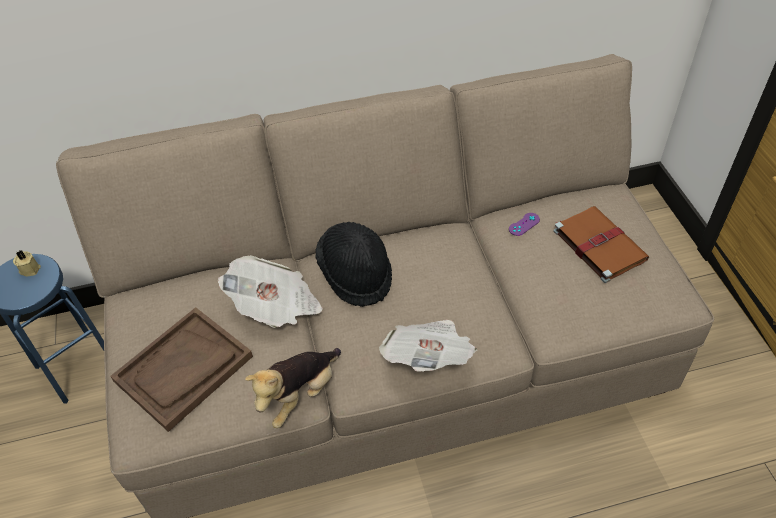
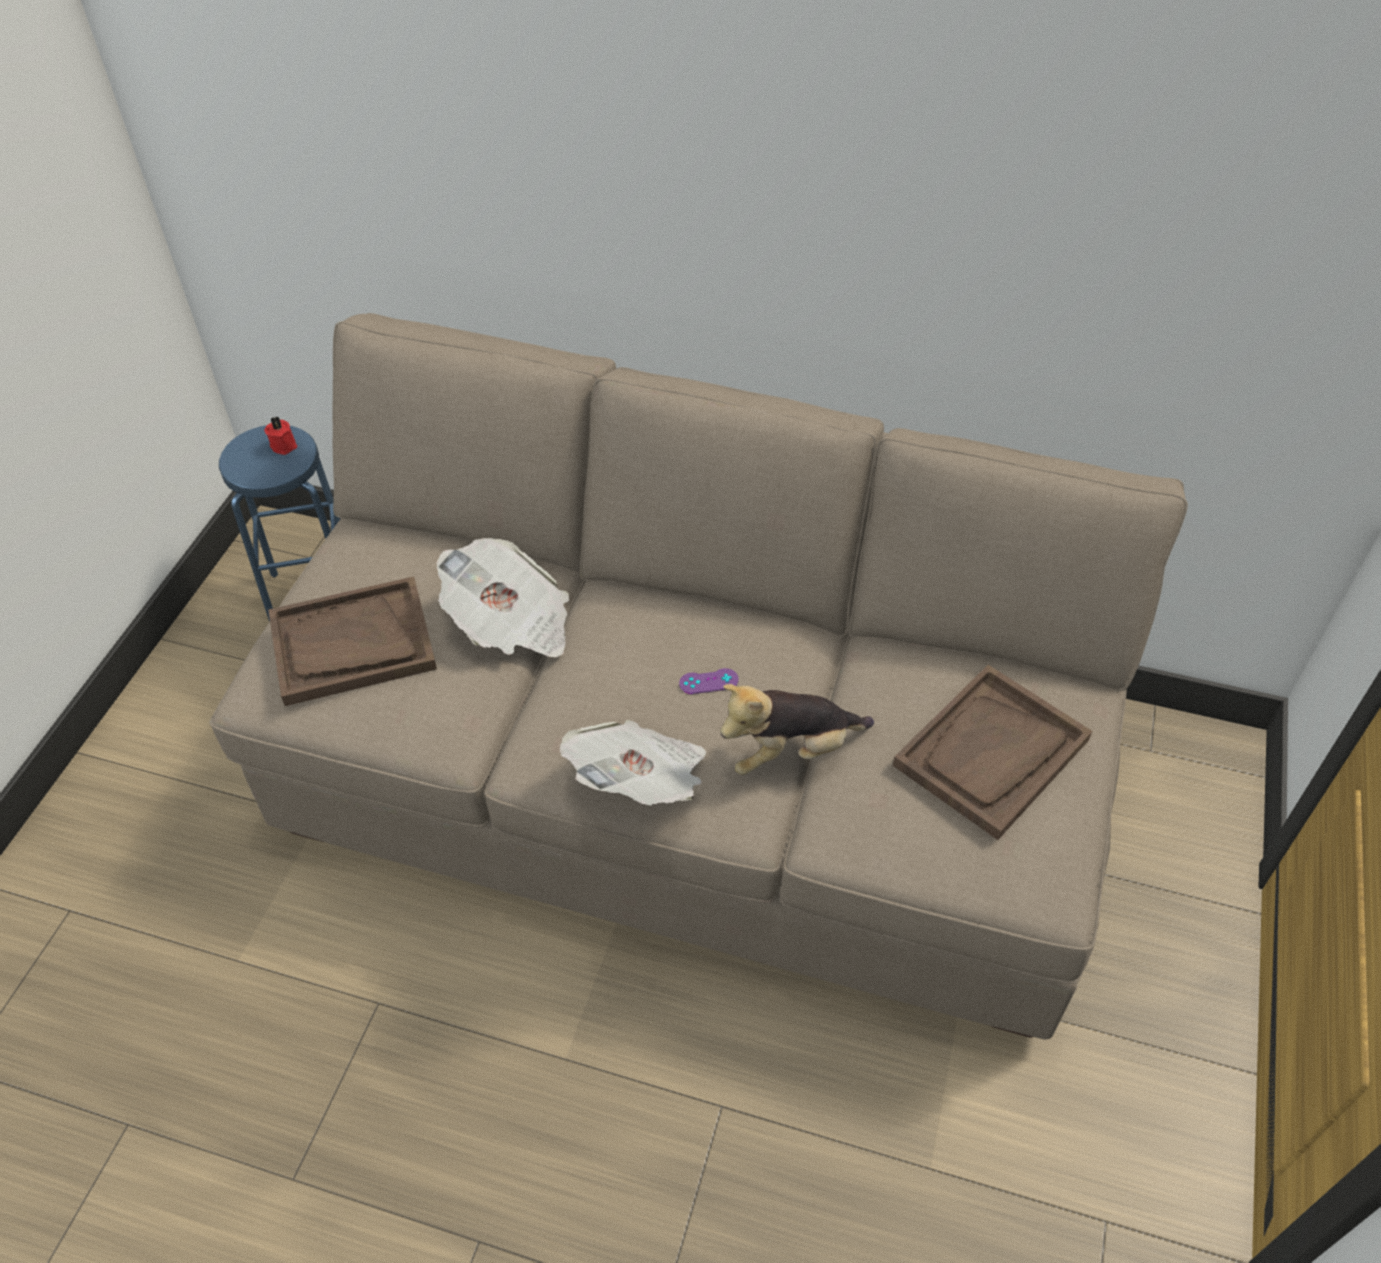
camera: 30 degrees right, 0 degrees up
beige candle [13,250,41,276] -> red candle [264,416,297,455]
plush toy [245,348,341,428] -> plush toy moved to [720,684,874,775]
black hat [315,222,392,307] -> none
purple game controller [509,213,540,236] -> purple game controller moved to [679,668,739,694]
brown book [553,206,649,283] -> brown tray [893,665,1092,840]

